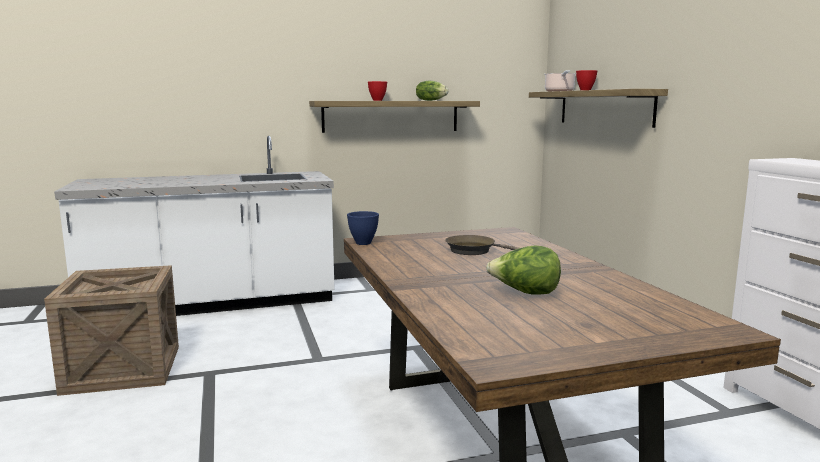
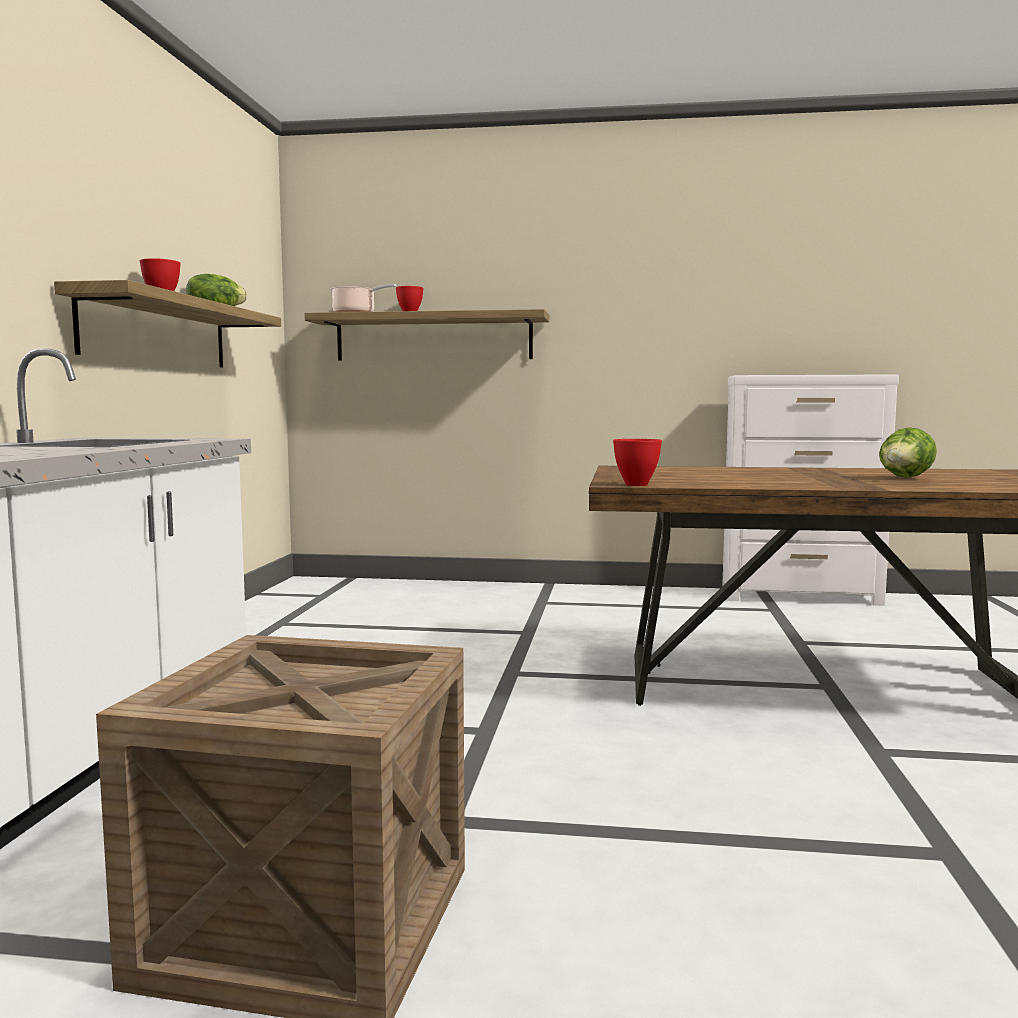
camera: 65 degrees left, 5 degrees down
blue bowl [347,211,379,245] -> red bowl [613,439,662,486]
brown frying pan [445,235,519,255] -> none

